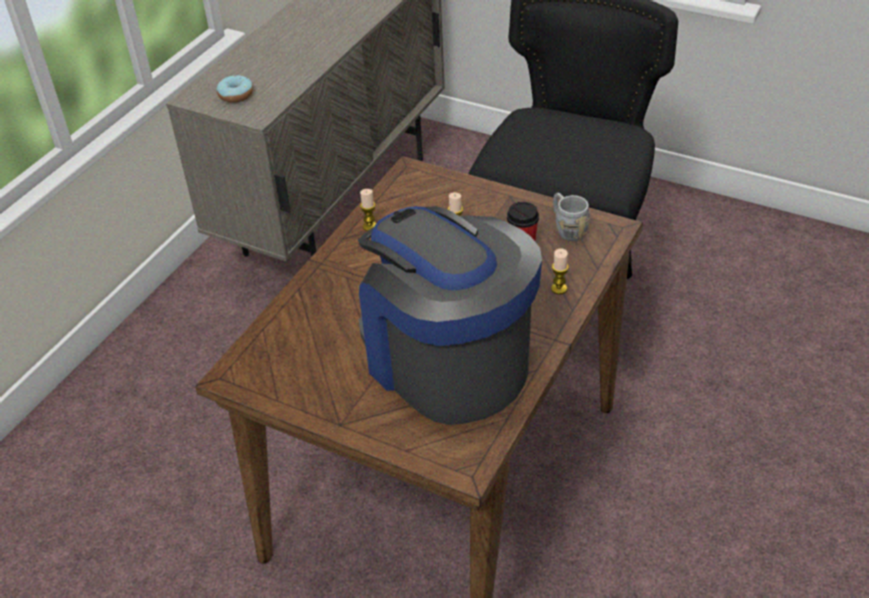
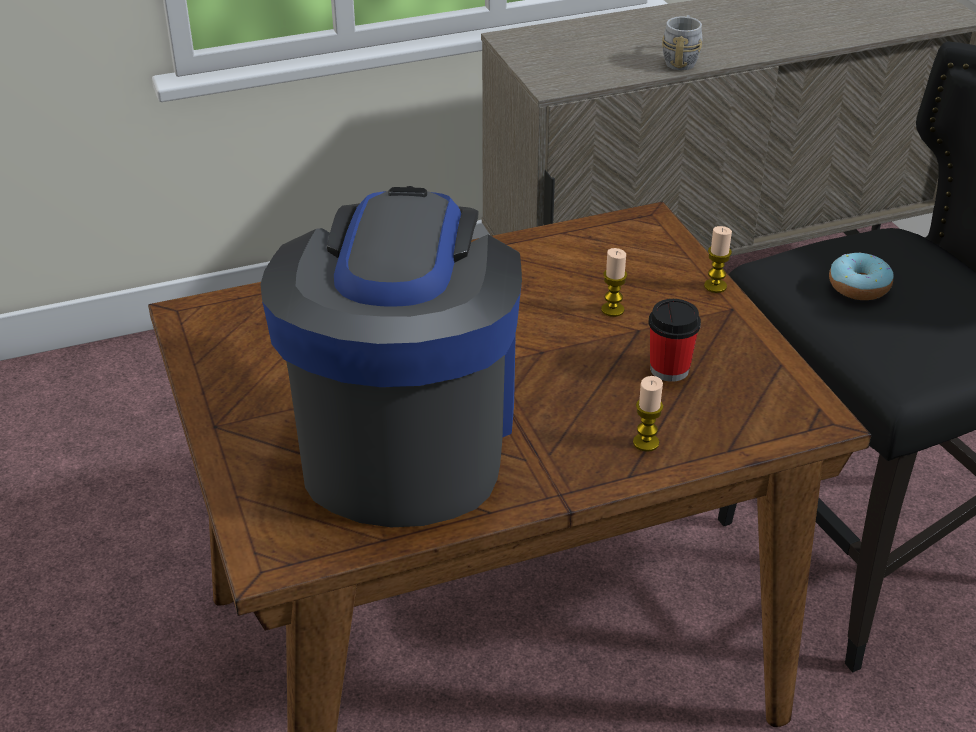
camera: 40 degrees right, 5 degrees down
donut [217,75,253,103] -> donut moved to [829,252,894,300]
candle [360,189,376,231] -> candle moved to [704,226,732,293]
grey mug [553,193,590,241] -> grey mug moved to [662,15,703,70]

